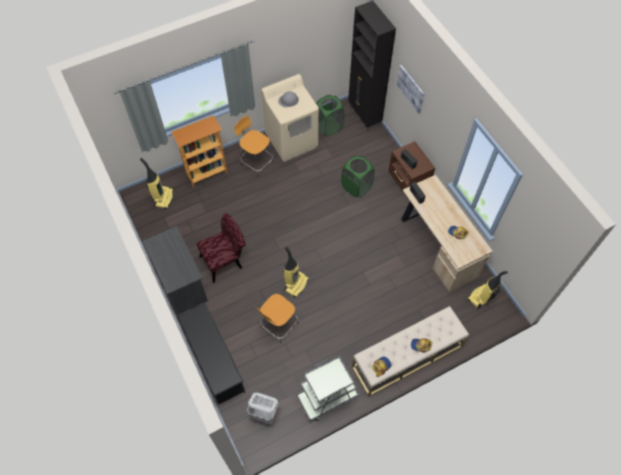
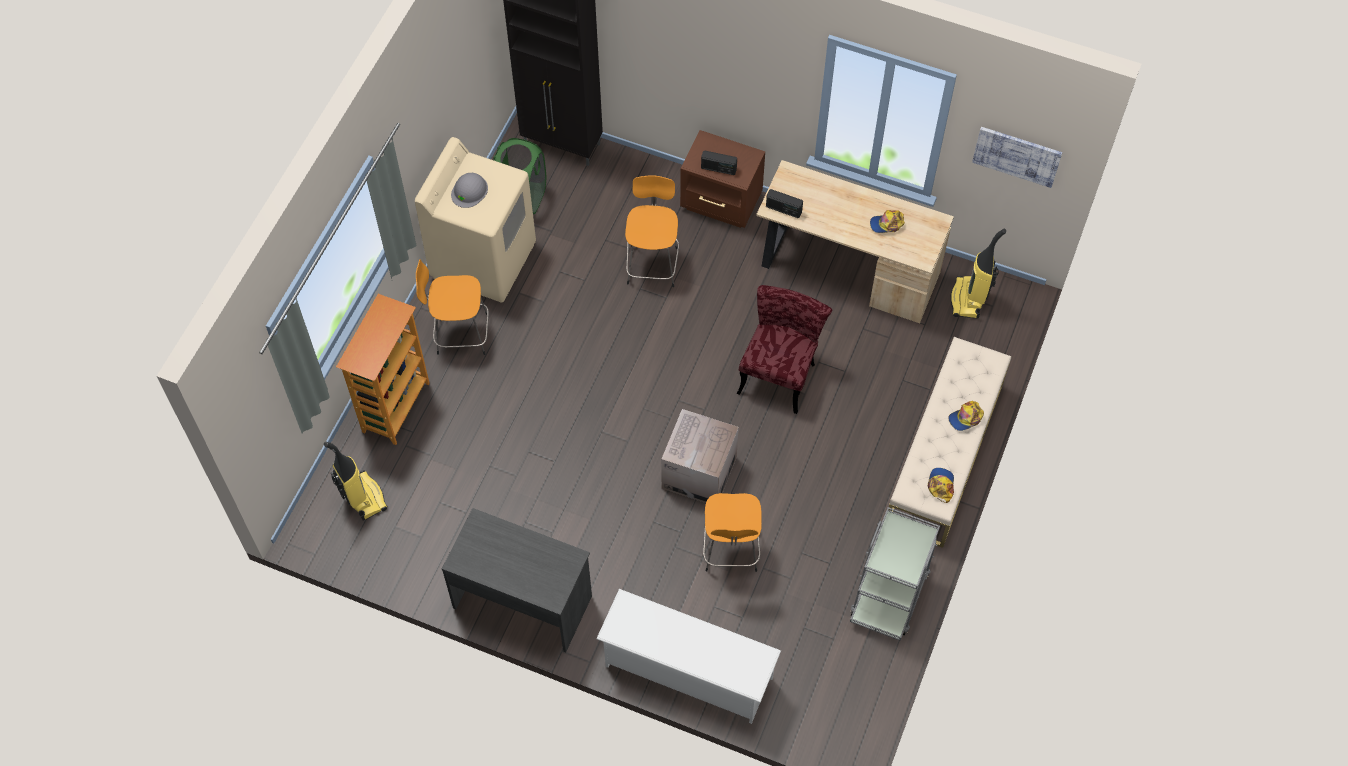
camera: 40 degrees left, 0 degrees up
black shoe rack [177,303,245,404] -> white shoe rack [596,589,781,724]
red chair [197,213,245,283] -> red chair moved to [737,285,832,414]
white laundry basket [247,392,278,425] -> none
vacuum cleaner [283,246,309,298] -> cardboard box [661,409,739,503]
green laundry basket [341,156,374,197] -> orange stool [625,175,679,287]
picture [397,65,424,113] -> picture moved to [972,127,1062,188]

